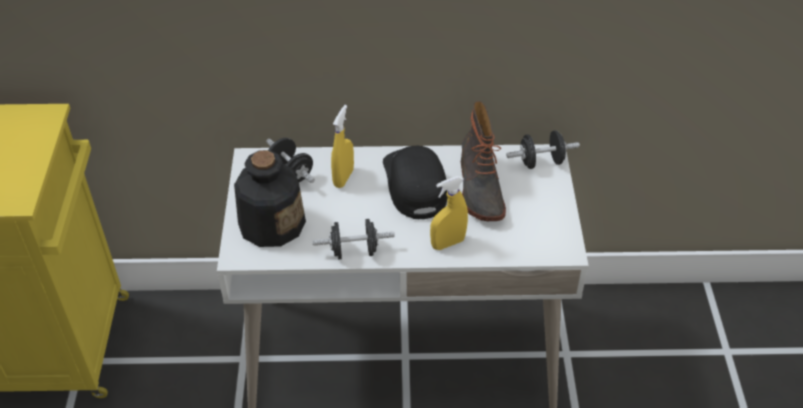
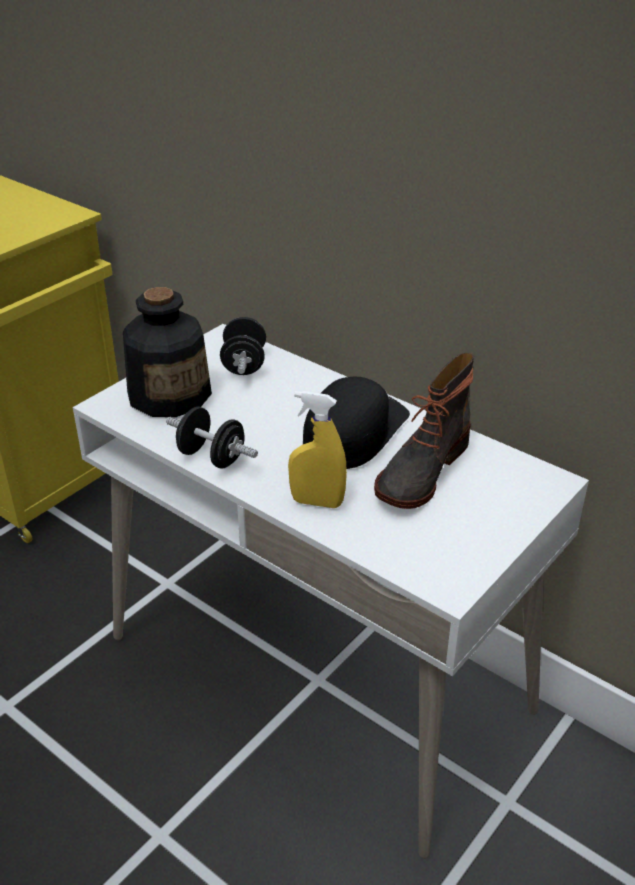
camera: 40 degrees right, 10 degrees down
yellow spray bottle [331,105,354,188] -> none
black dumbbell [506,130,580,169] -> none

